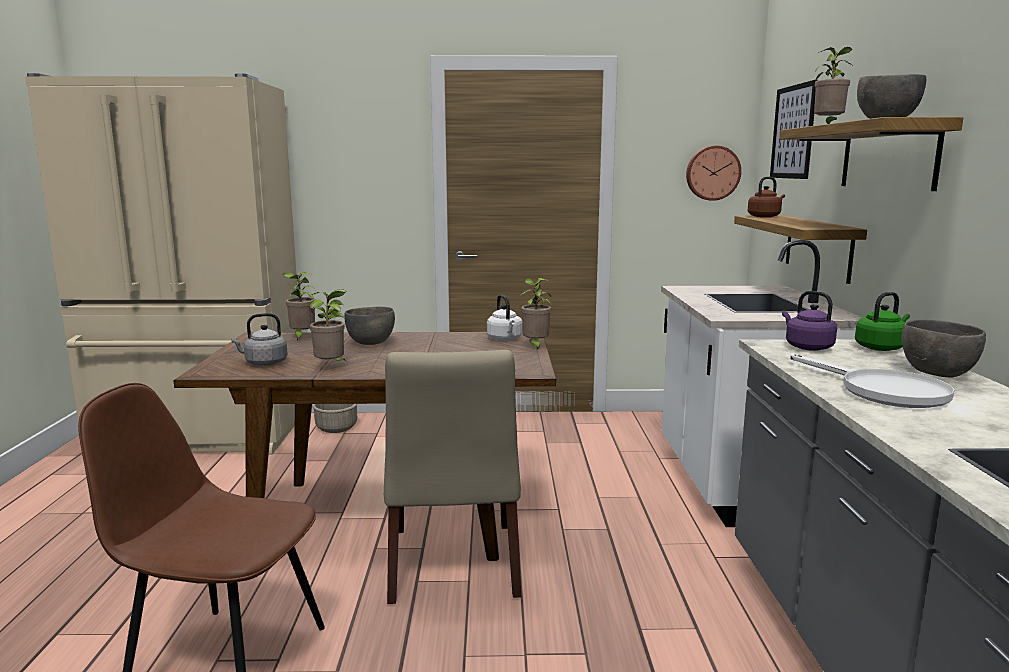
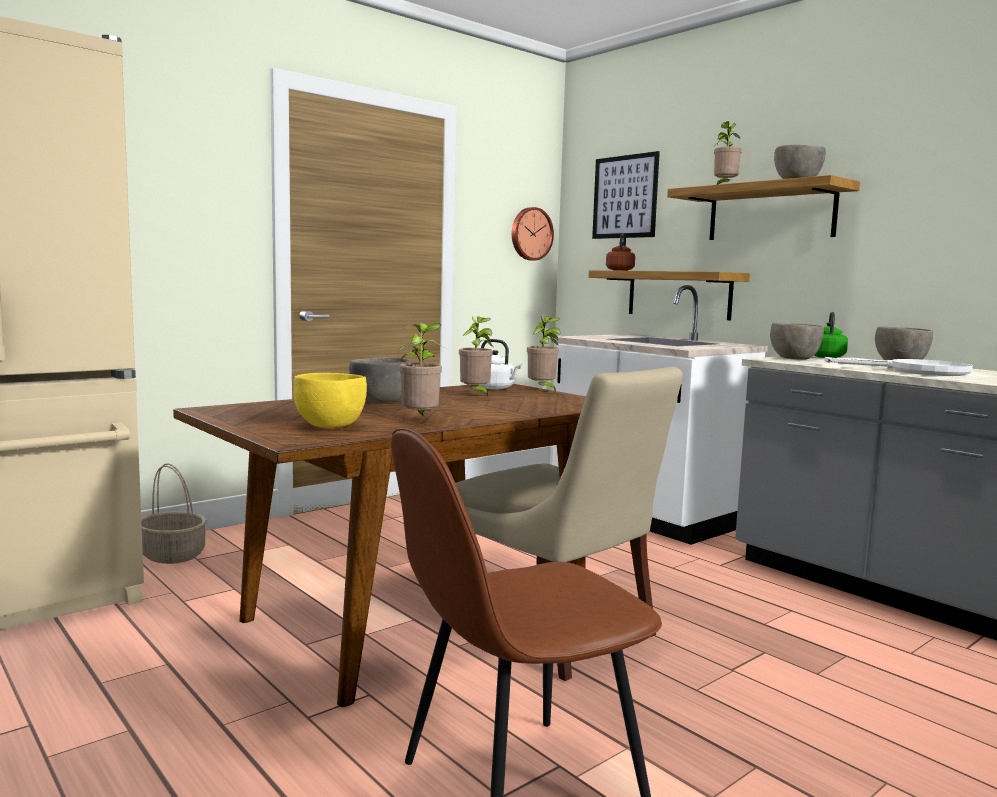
camera: 40 degrees left, 5 degrees down
grey kettle [231,313,288,366] -> yellow bowl [293,373,367,428]
potted plant [282,272,315,340] -> potted plant moved to [459,316,493,397]
purple kettle [782,291,837,351] -> grey bowl [770,323,824,360]

